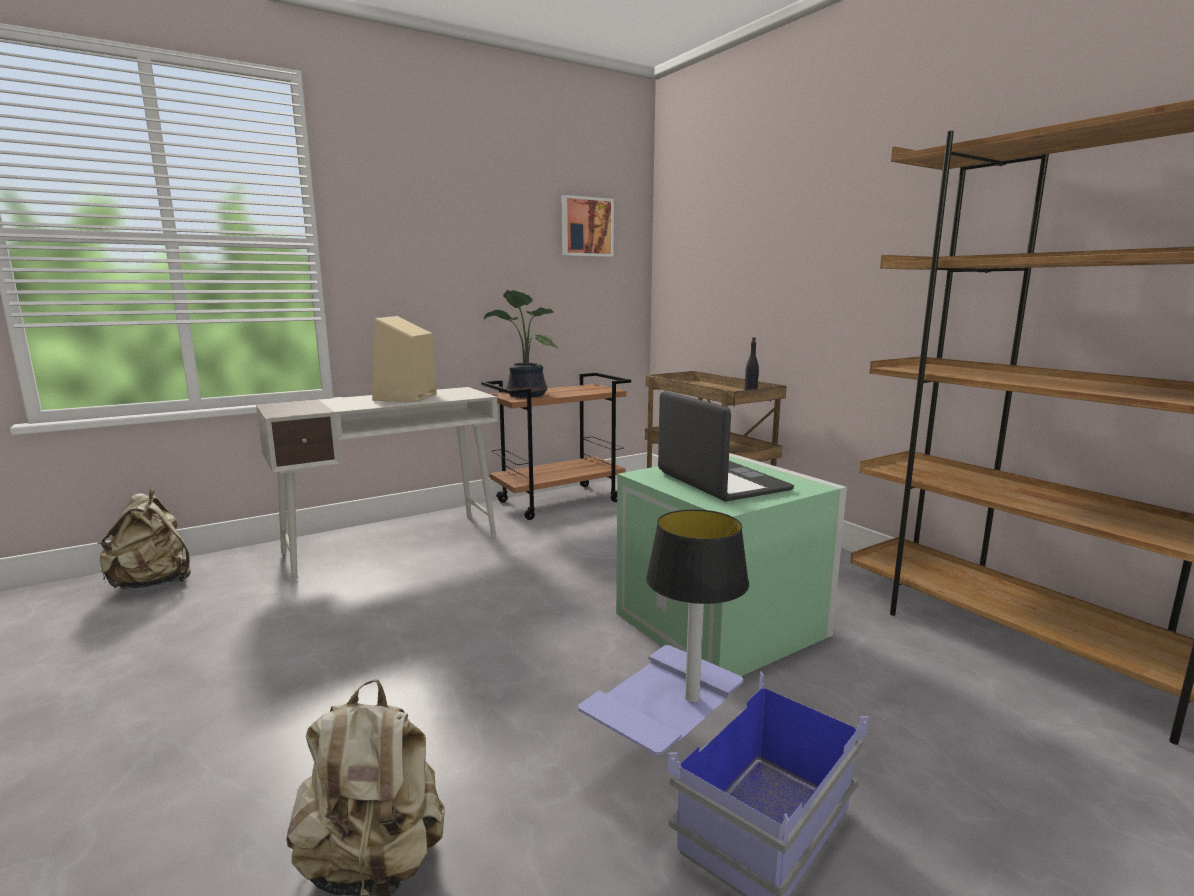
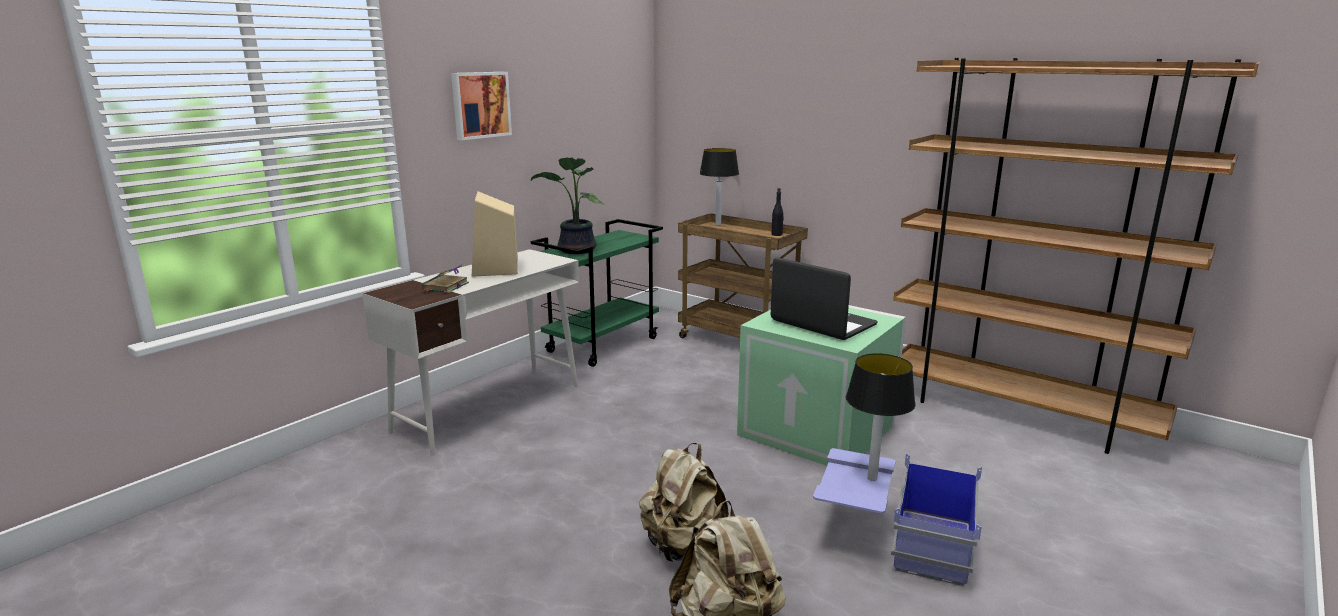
camera: 20 degrees left, 5 degrees up
beige backpack [98,489,191,589] -> beige backpack moved to [639,443,729,562]
brown cart [481,373,631,520] -> green cart [531,219,663,367]
picture [562,195,614,257] -> picture moved to [451,72,512,140]
none -> book [422,264,469,293]
none -> table lamp [700,148,739,226]

